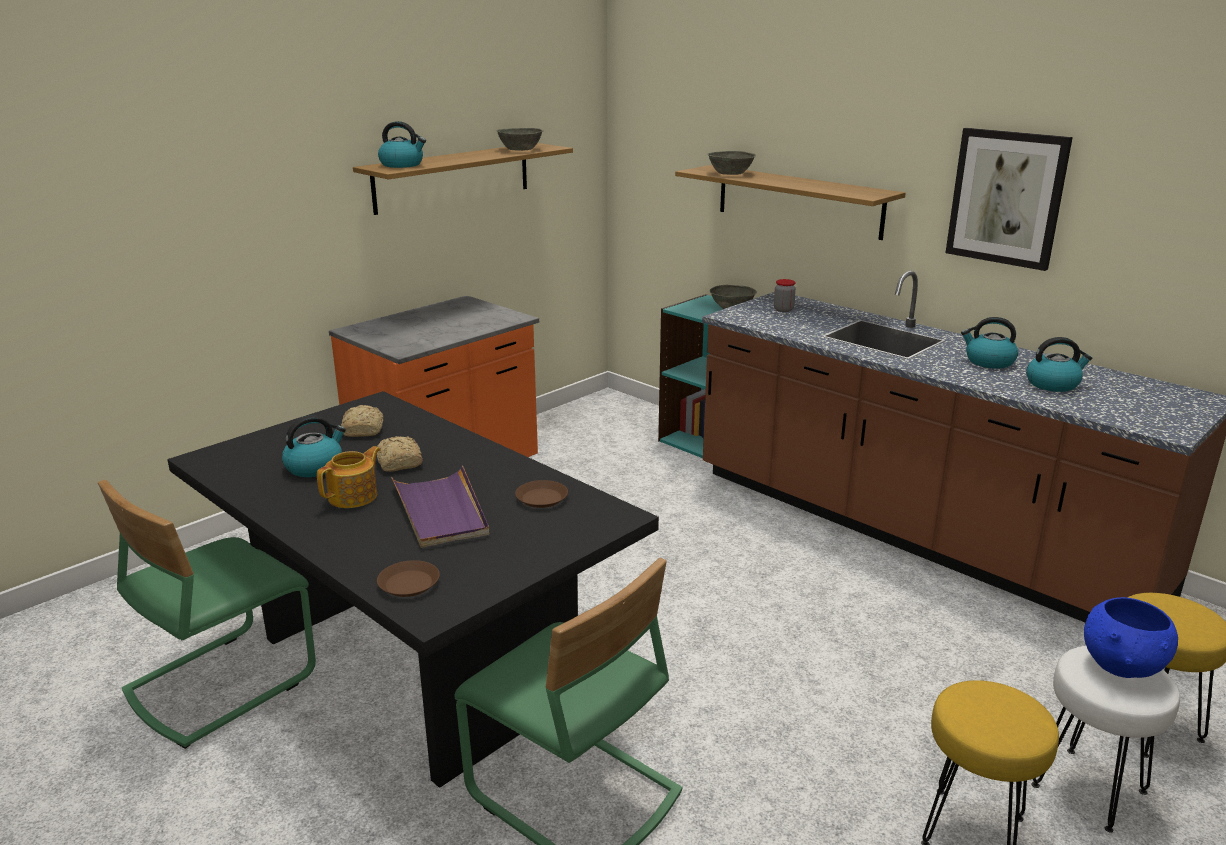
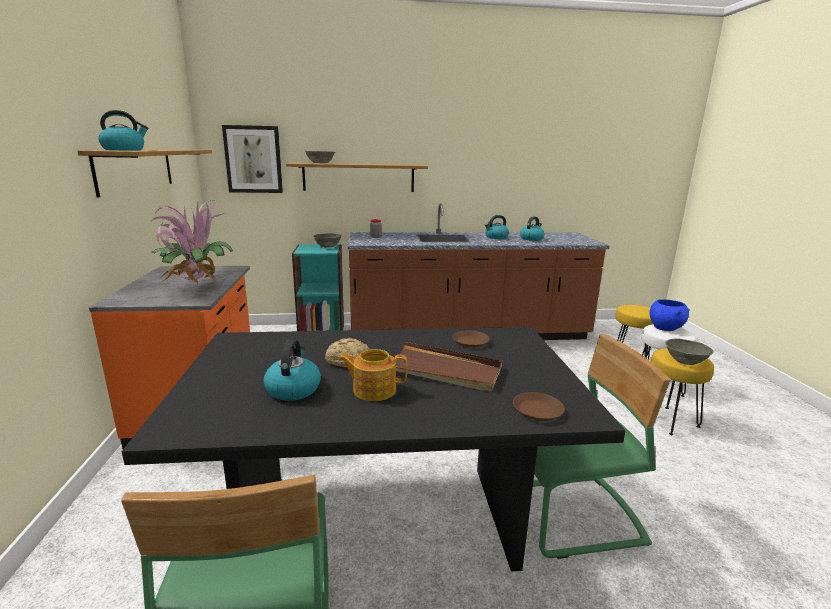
camera: 50 degrees left, 5 degrees down
teapot [317,446,381,508] -> teapot turned 75 degrees counterclockwise [338,349,407,401]
bread [341,405,383,437] -> none
purple tray [391,465,489,548] -> brown tray [396,342,502,392]
grey bowl [496,128,544,151] -> grey bowl moved to [665,338,714,365]
picture [946,128,1073,271] -> picture moved to [222,125,283,193]
none -> potted plant [150,200,233,284]

